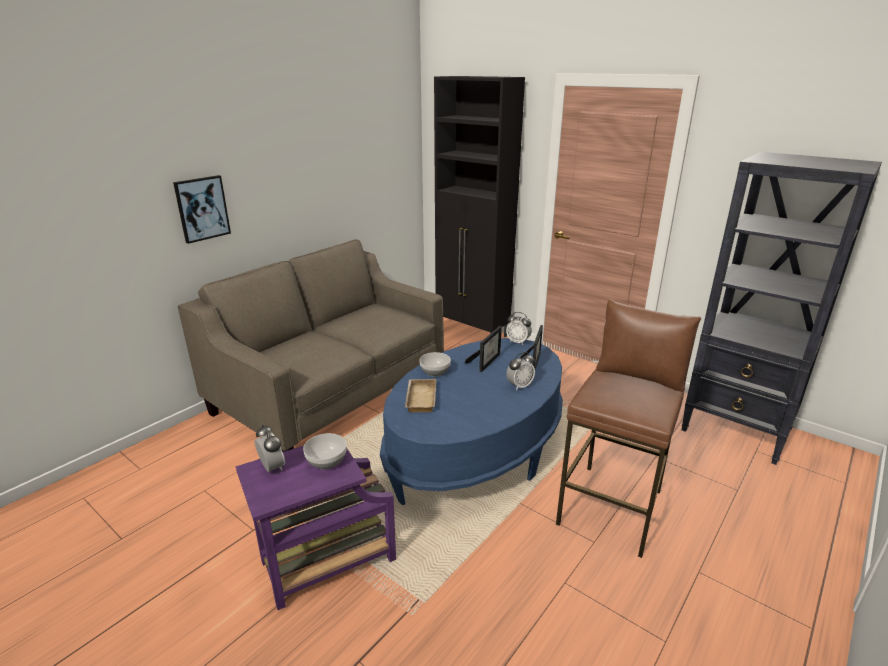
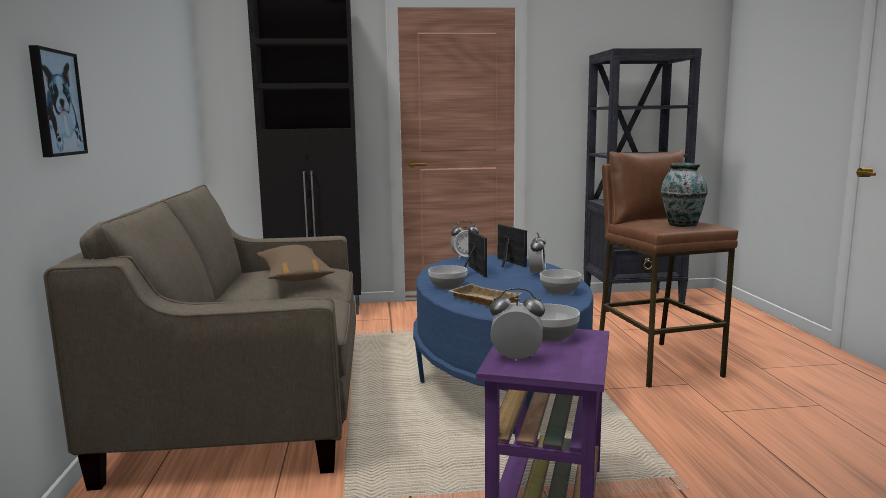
camera: 45 degrees left, 15 degrees down
none -> brown pillow [257,245,335,281]
none -> bowl [540,269,581,295]
none -> vase [661,163,708,227]

